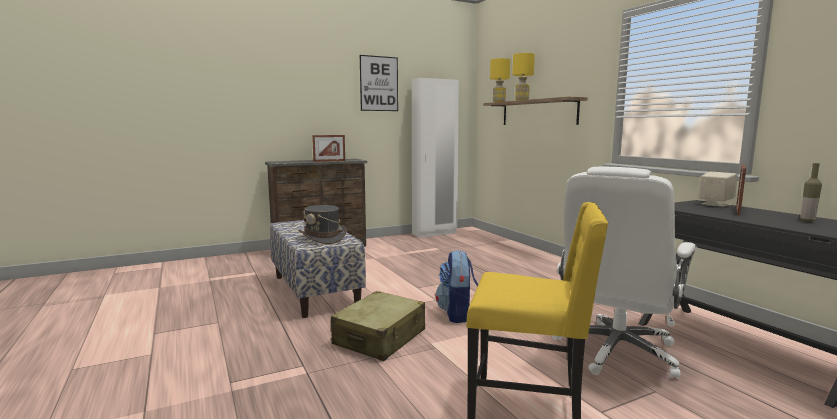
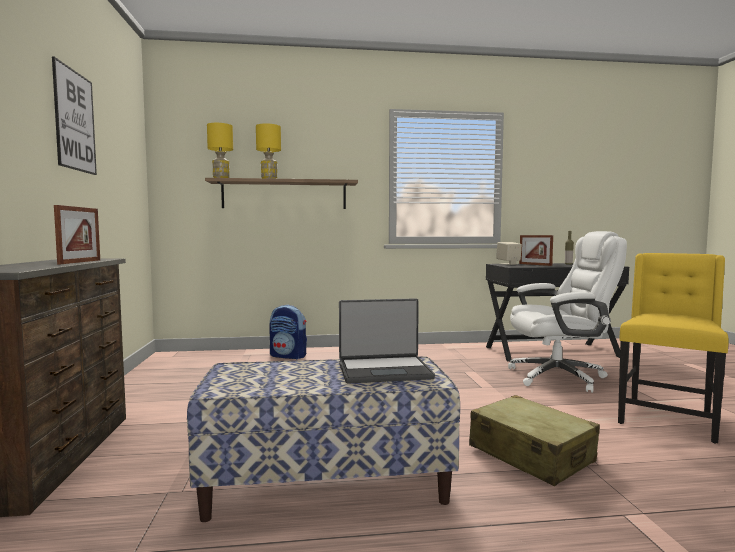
camera: 70 degrees left, 5 degrees down
grey hat [299,205,346,244] -> laptop [339,298,435,384]
white wardrobe [412,78,459,237] -> none
backpack [435,250,478,323] -> backpack moved to [269,305,307,359]
white office chair [552,167,697,379] -> white office chair turned 60 degrees counterclockwise [508,231,627,393]

